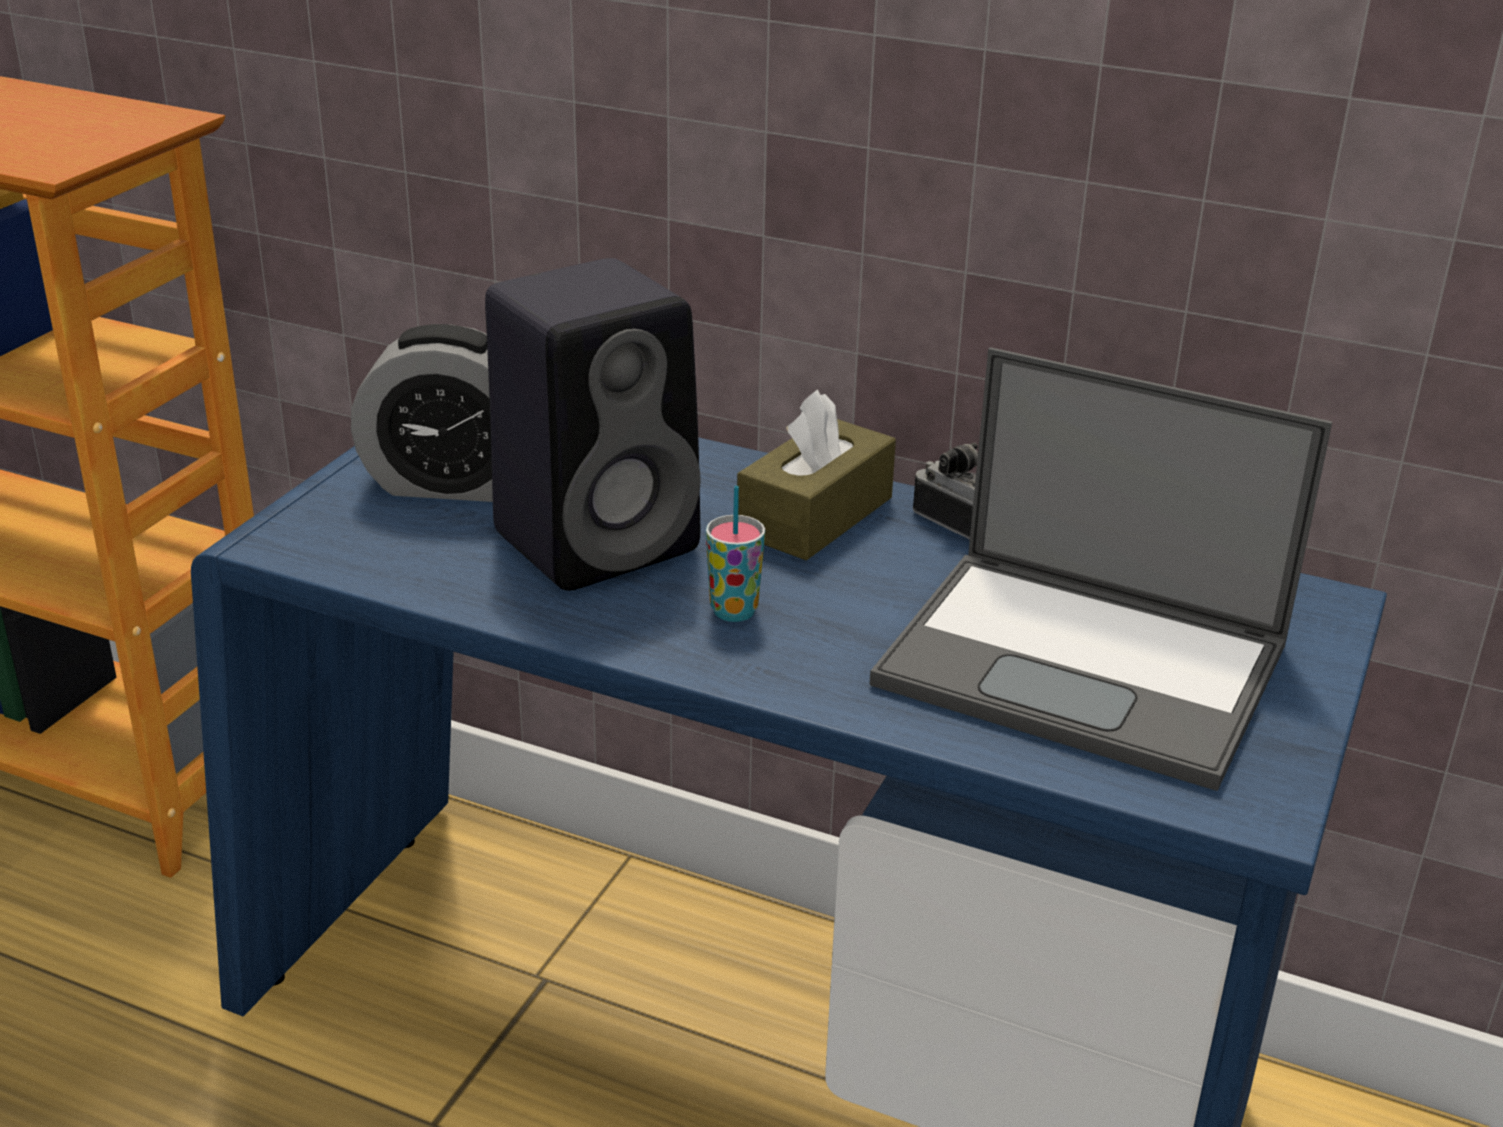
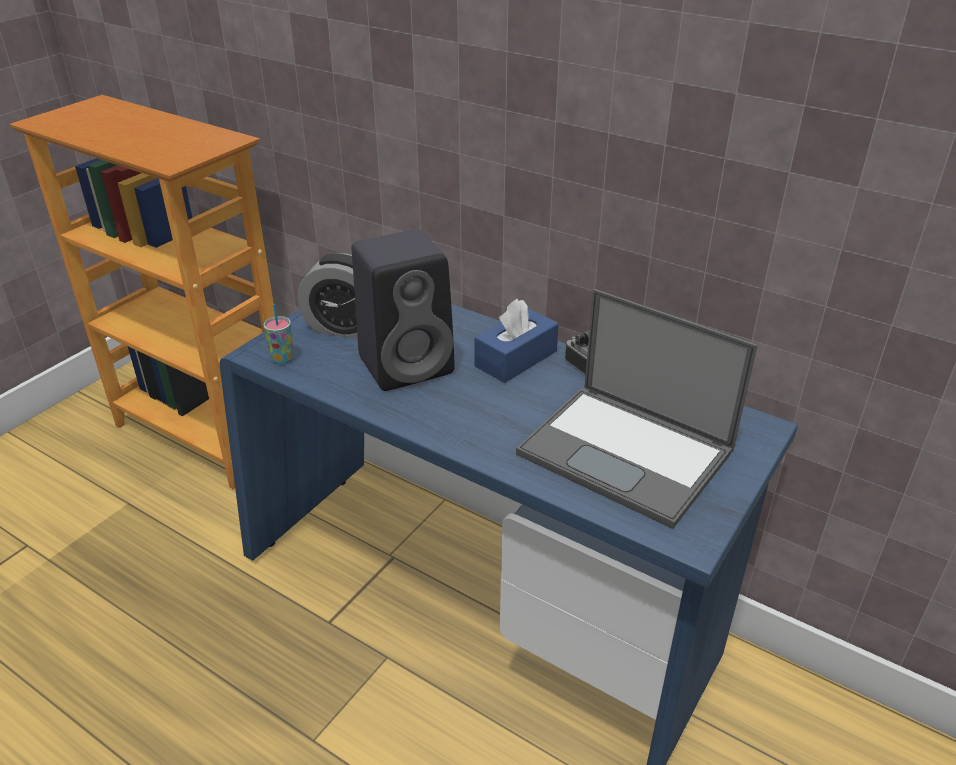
camera: 10 degrees right, 5 degrees up
cup [706,486,765,622] -> cup moved to [263,304,293,365]
brown tissue box [737,389,896,560] -> blue tissue box [474,299,559,383]

